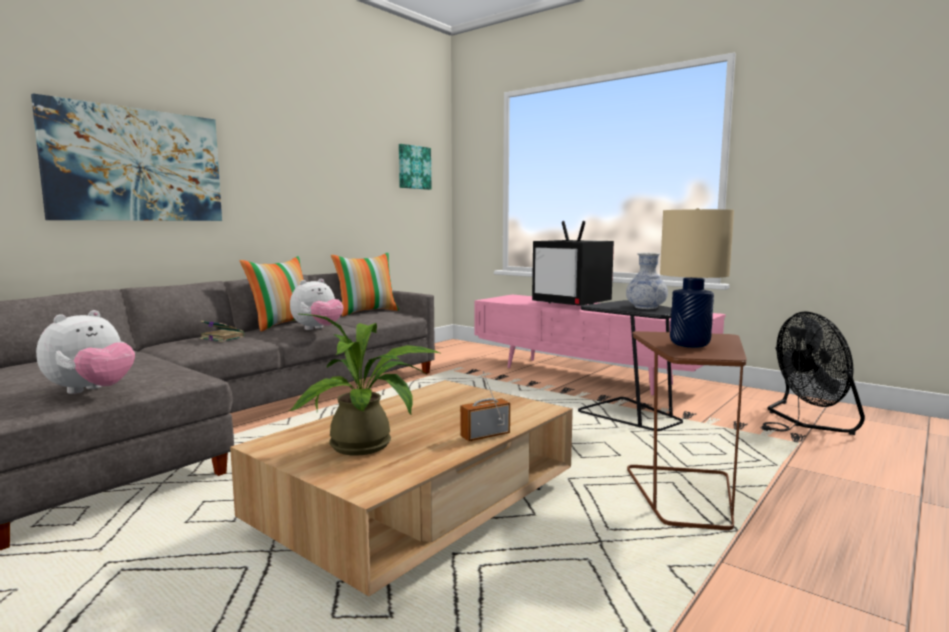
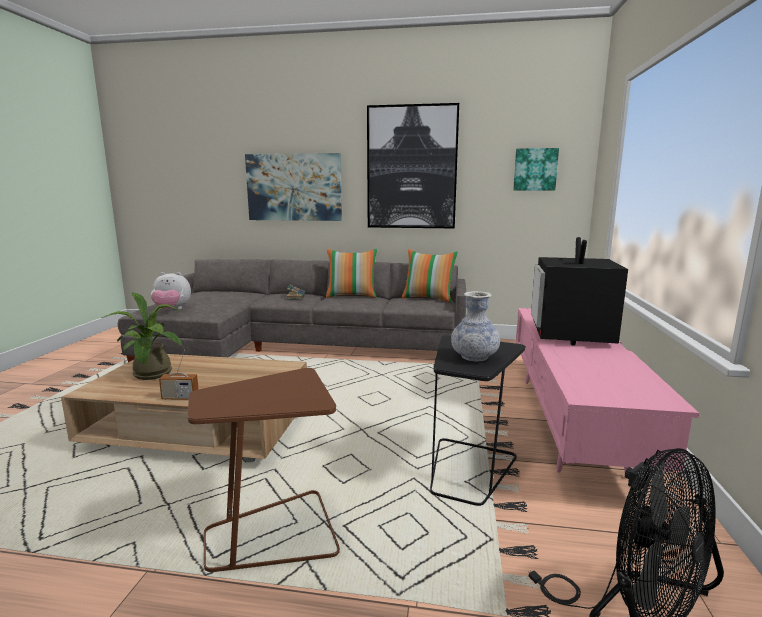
camera: 60 degrees right, 5 degrees up
plush toy [290,279,344,330] -> none
radio [460,371,510,441] -> radio turned 150 degrees clockwise [159,350,199,400]
beige table lamp [660,208,734,348] -> none
none -> picture [367,103,459,228]

